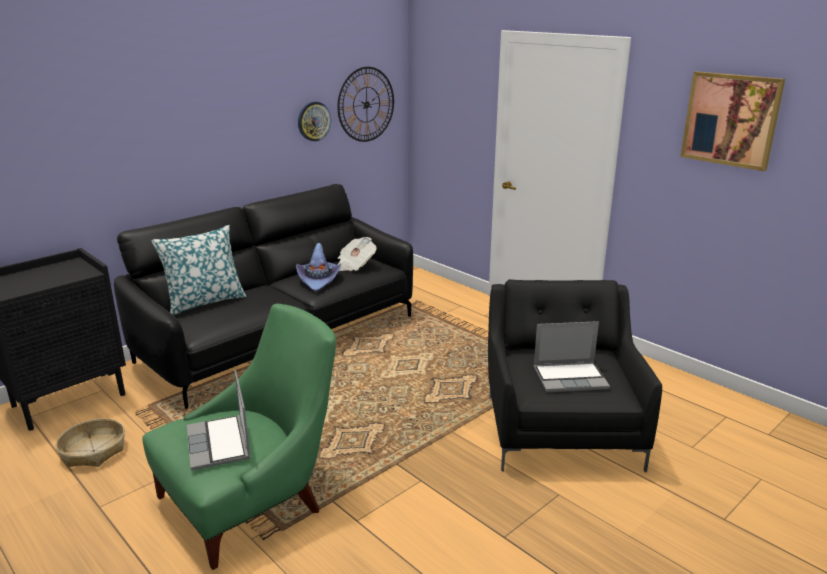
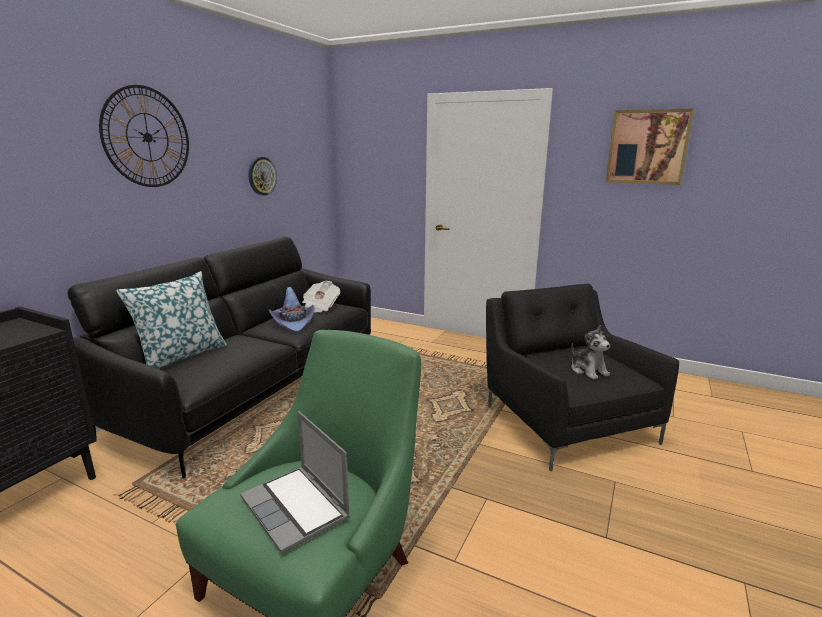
camera: 20 degrees left, 5 degrees down
basket [56,419,125,467] -> none
wall clock [337,67,394,142] -> wall clock moved to [99,85,189,187]
laptop [533,321,610,392] -> plush toy [571,325,611,380]

